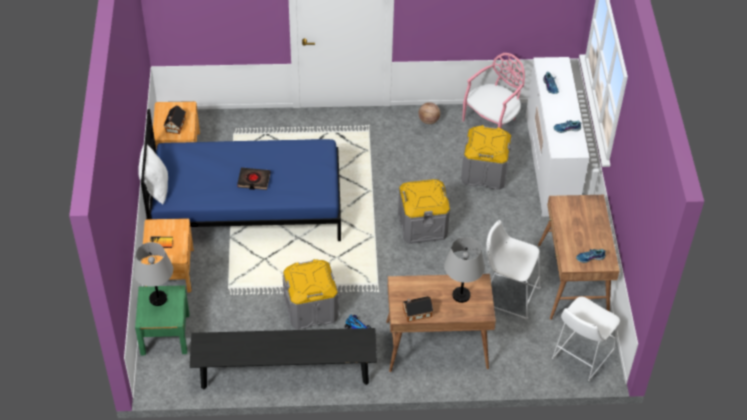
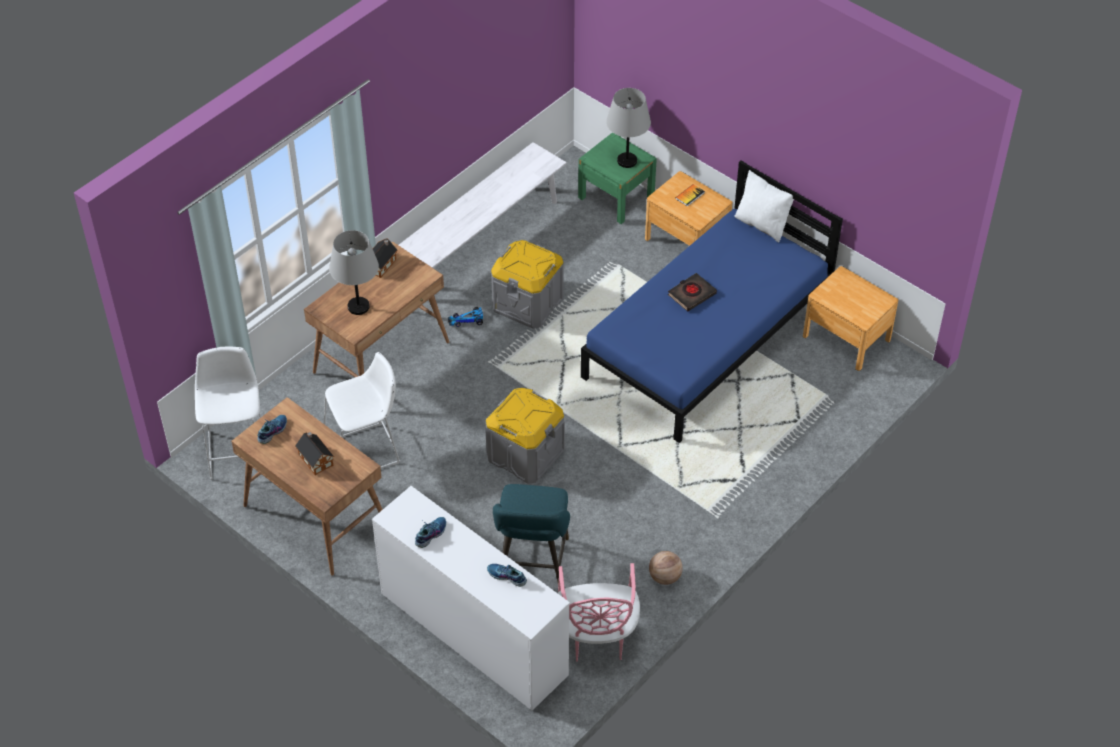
camera: 135 degrees right, 0 degrees up
toy house [164,105,186,134] -> toy house moved to [295,432,334,475]
black bench [190,328,377,389] -> white bench [399,142,567,303]
grey storage box [461,125,512,190] -> turquoise stool [493,484,570,586]

